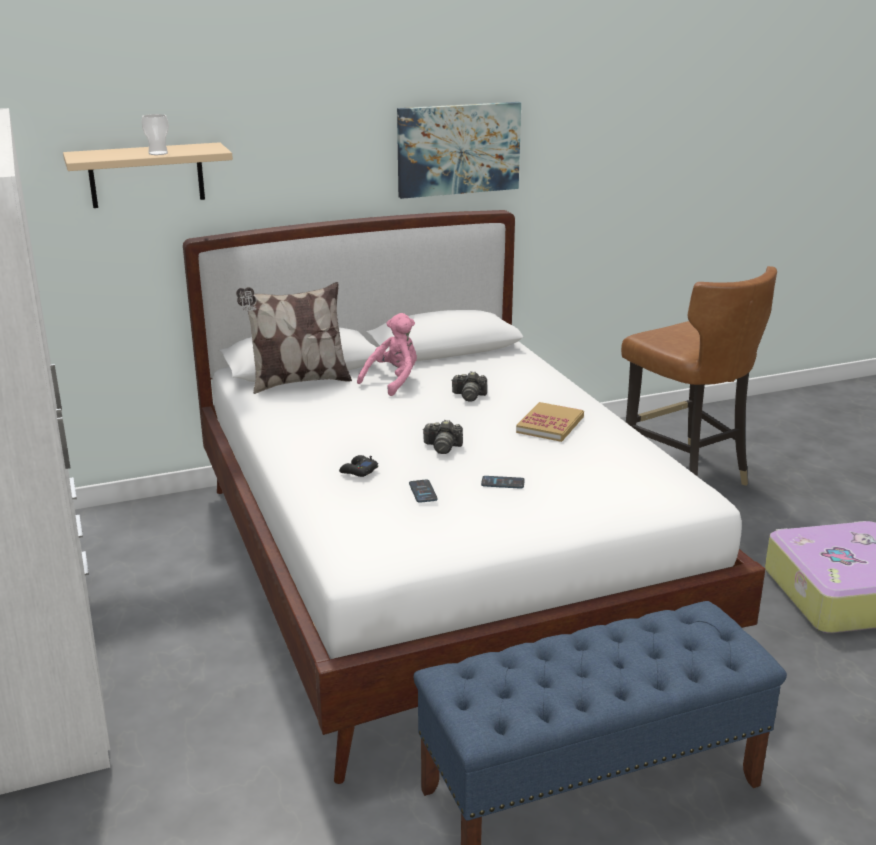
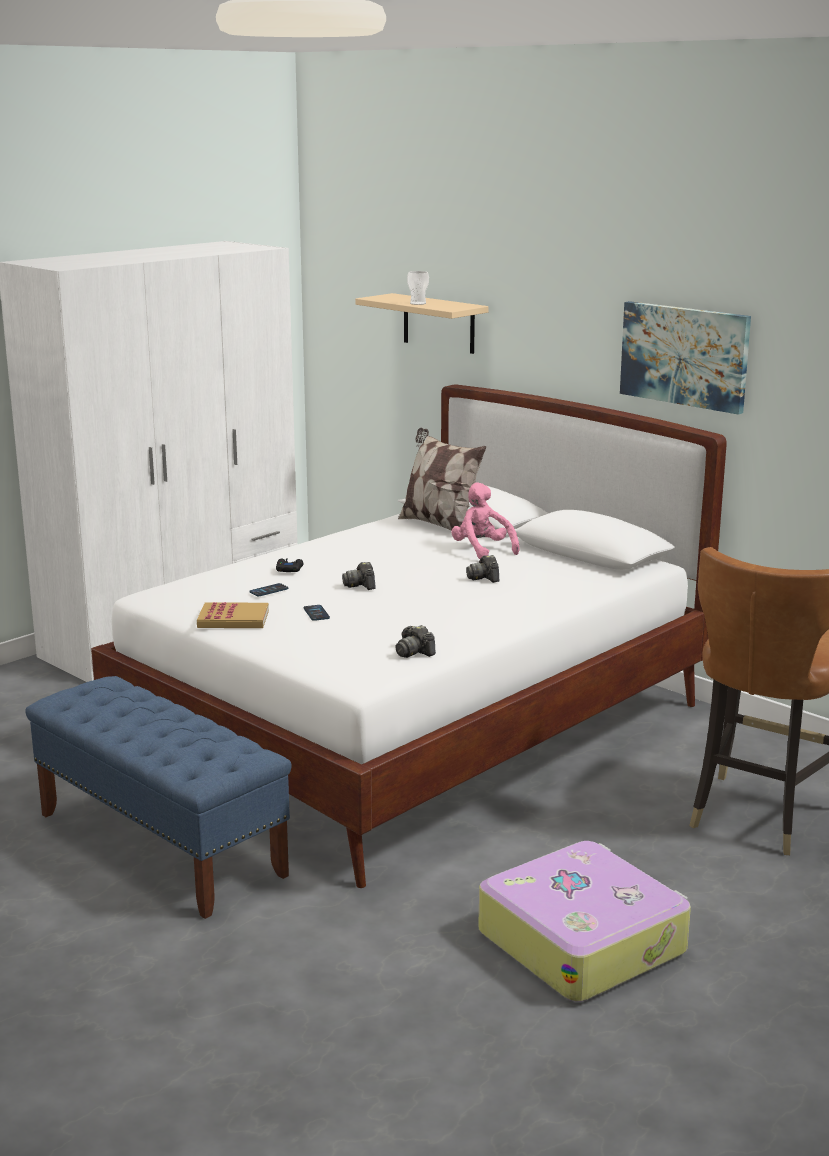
camera: 65 degrees right, 5 degrees down
pink plush toy [357,313,417,396] -> pink plush toy turned 135 degrees counterclockwise [451,482,520,559]
book [516,402,584,442] -> book moved to [197,602,269,628]
none -> camera [396,625,436,658]

